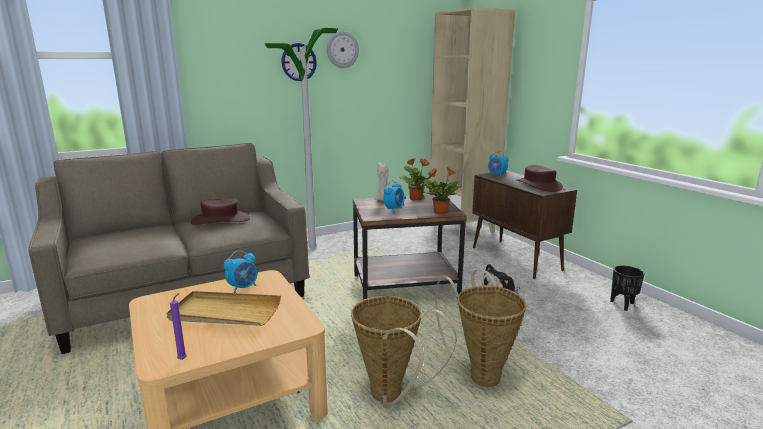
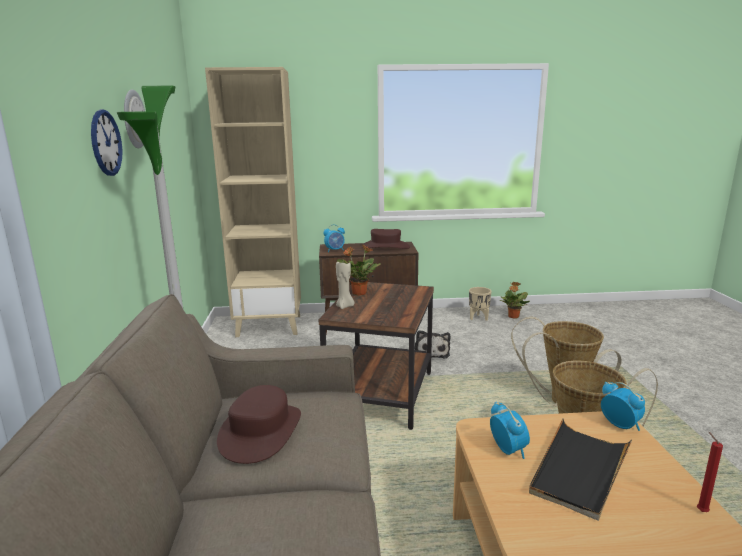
camera: 65 degrees left, 0 degrees up
beige tray [167,291,281,326] -> black tray [529,419,632,521]
purple candle [170,293,187,360] -> red candle [697,432,723,512]
alarm clock [383,180,405,213] -> alarm clock moved to [601,382,645,431]
potted plant [423,168,462,214] -> potted plant moved to [500,282,530,319]
black planter [610,265,644,311] -> beige planter [469,287,491,321]

